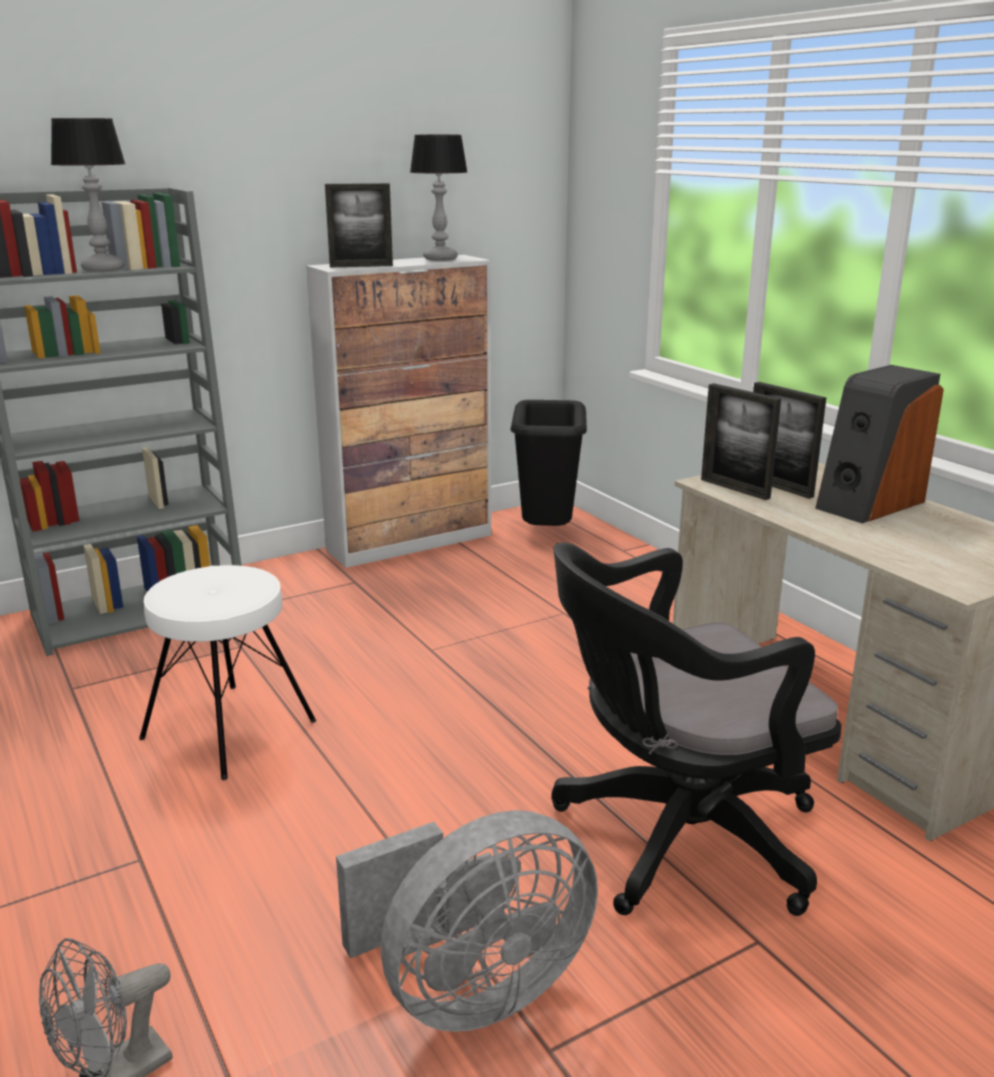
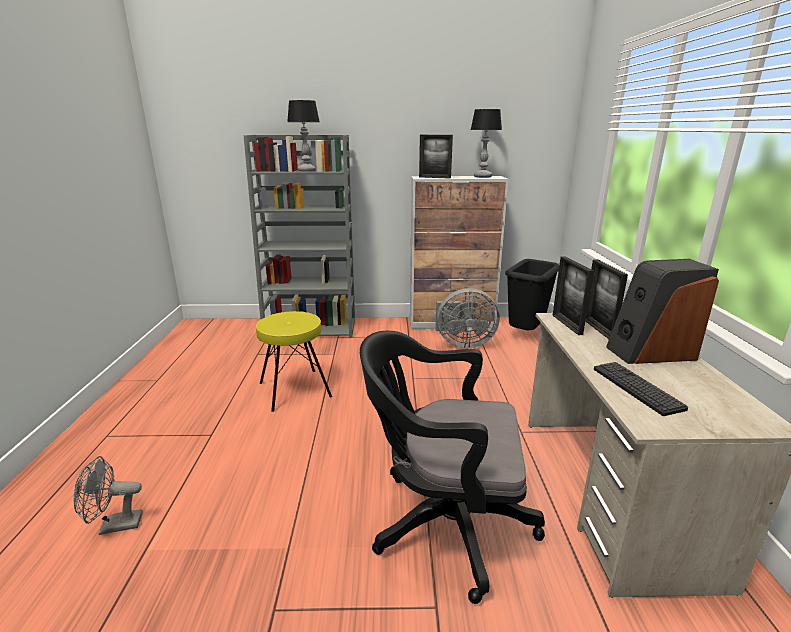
camera: 30 degrees right, 0 degrees up
white stool [139,565,316,780] -> yellow stool [256,311,332,412]
grey fan [336,810,598,1032] -> grey fan moved to [436,288,500,348]
none -> keyboard [594,362,688,416]

